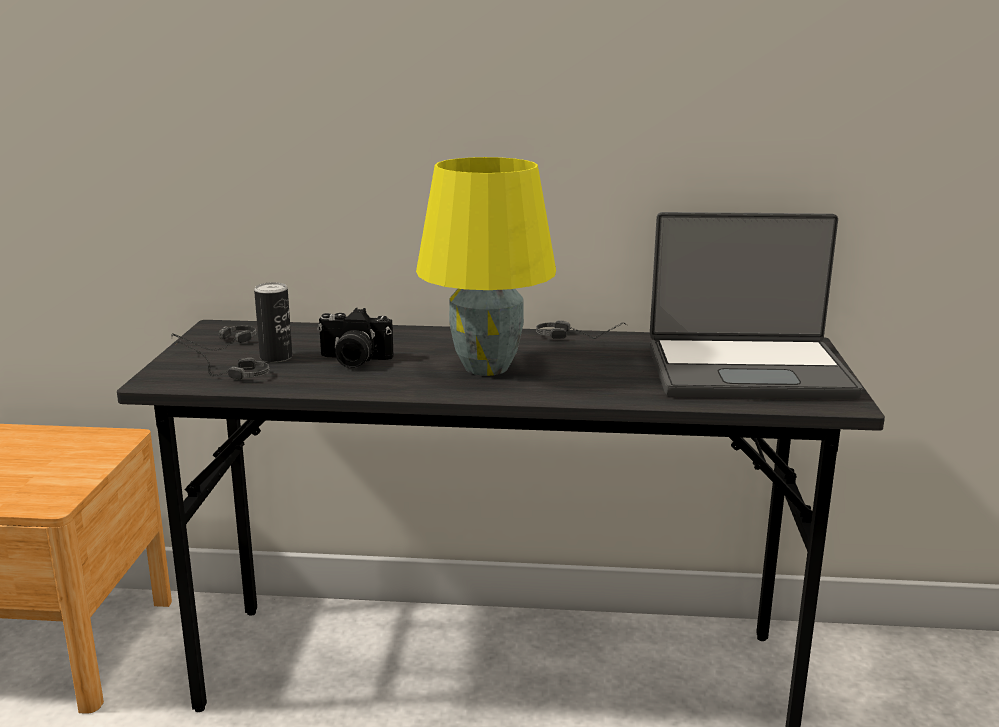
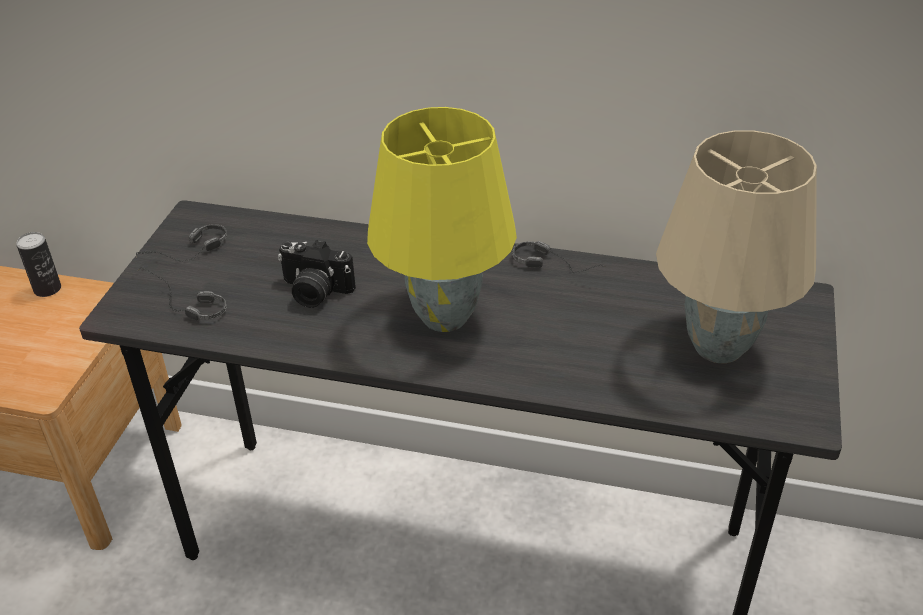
camera: 10 degrees right, 20 degrees up
can [254,282,292,362] -> can moved to [16,232,61,297]
laptop [650,212,862,399] -> beige table lamp [656,130,817,363]

